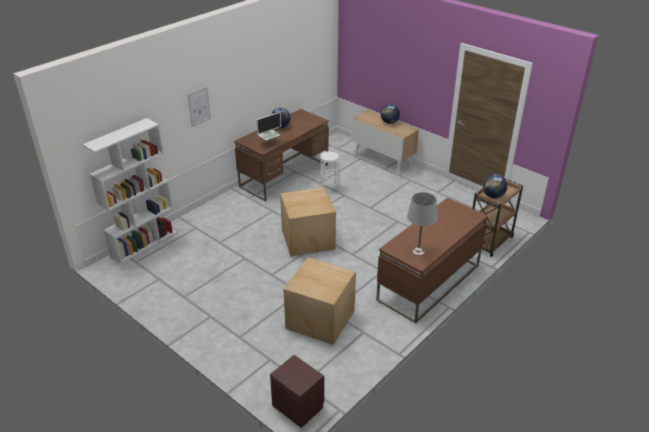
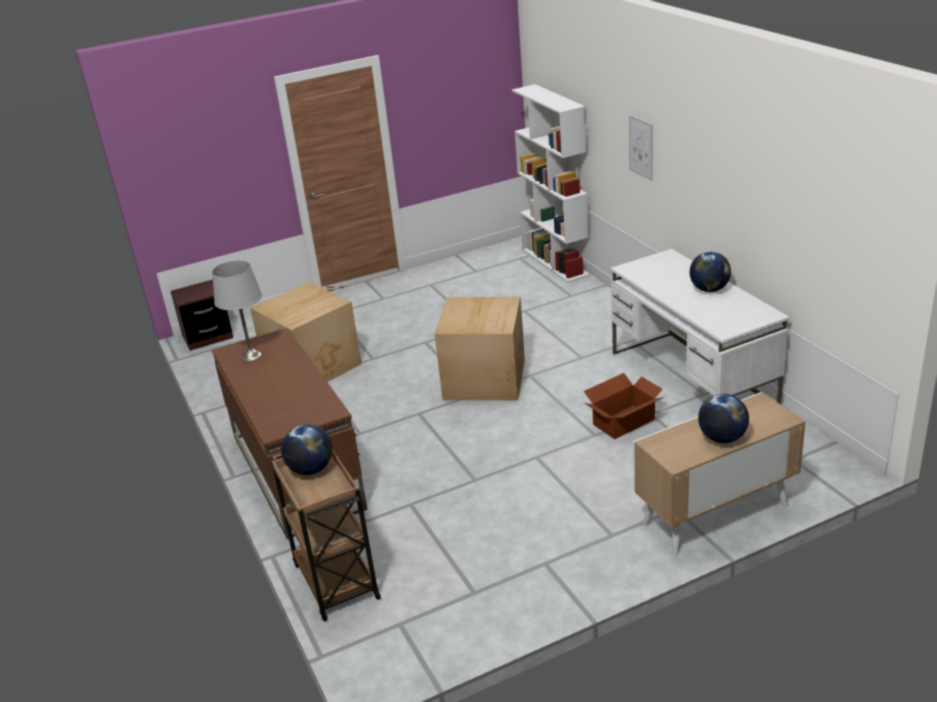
camera: 115 degrees right, 5 degrees down
brown desk [234,109,329,202] -> white desk [611,249,790,404]
monitor [256,112,281,141] -> none
white stool [320,151,340,193] -> cardboard box [584,373,665,439]

